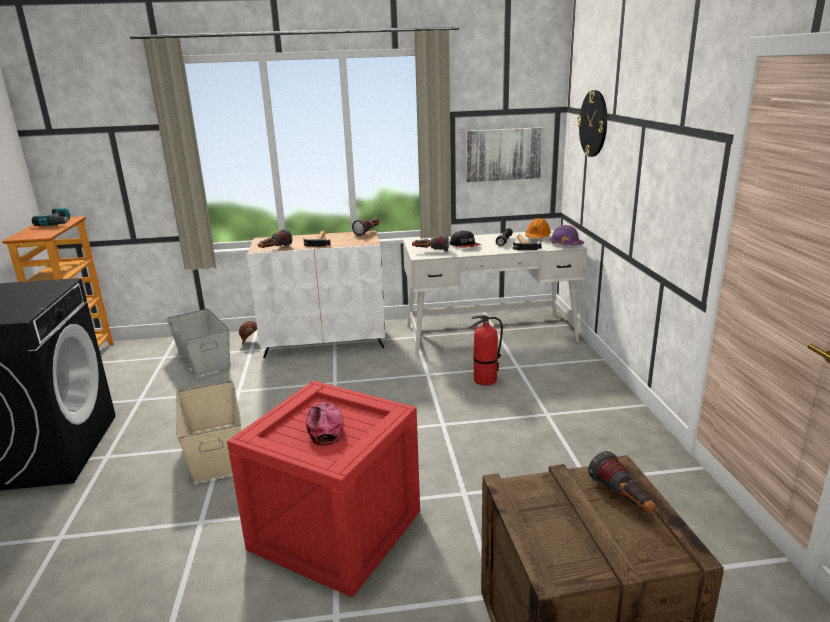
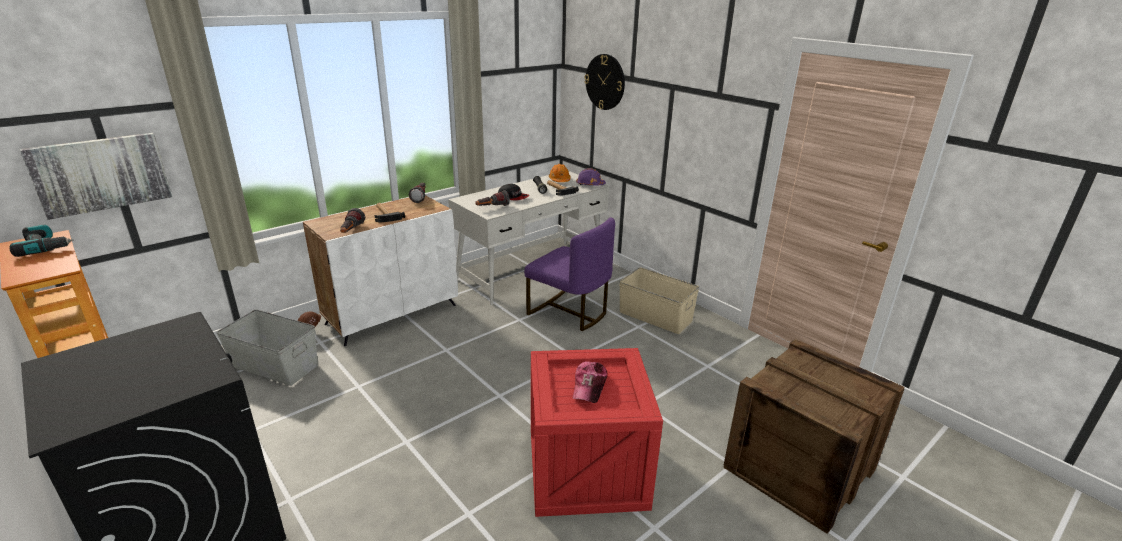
camera: 35 degrees left, 5 degrees up
beige storage box [176,381,241,483] -> beige storage box moved to [619,267,699,334]
cap [306,402,344,447] -> cap turned 120 degrees counterclockwise [573,361,608,403]
picture [466,127,543,182] -> picture moved to [20,133,173,220]
fire extinguisher [470,315,503,386] -> purple chair [524,217,615,331]
flashlight [588,451,655,512] -> none

